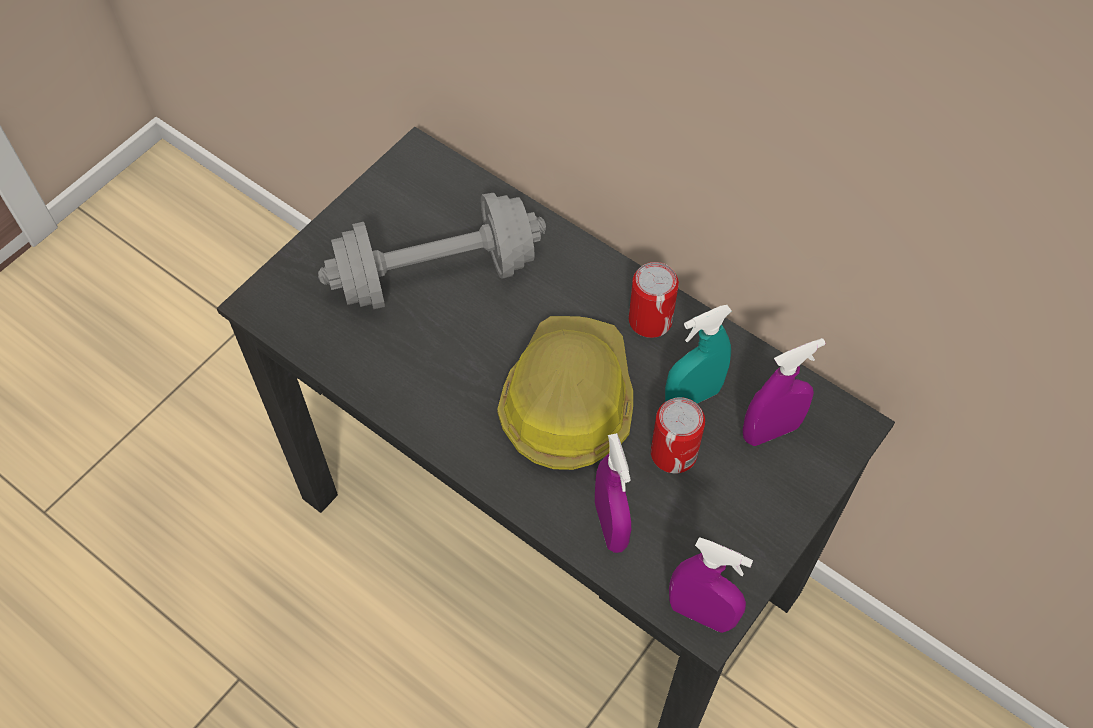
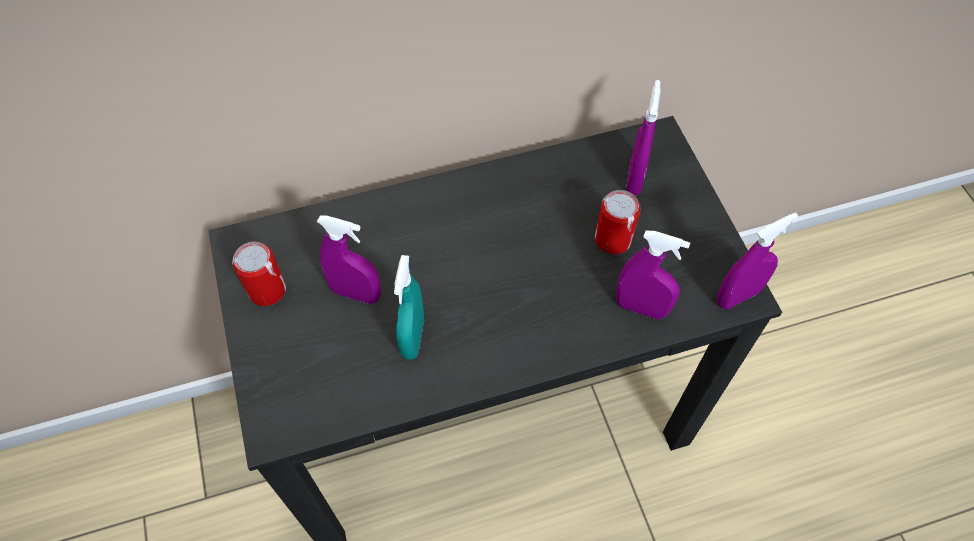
camera: 55 degrees left, 0 degrees up
grey dumbbell [318,193,546,309] -> purple spray bottle [317,215,381,304]
hard hat [497,316,633,470] -> none
can [629,262,679,338] -> can moved to [232,241,286,306]
turquoise spray bottle [665,305,732,404] -> turquoise spray bottle moved to [394,255,424,360]

